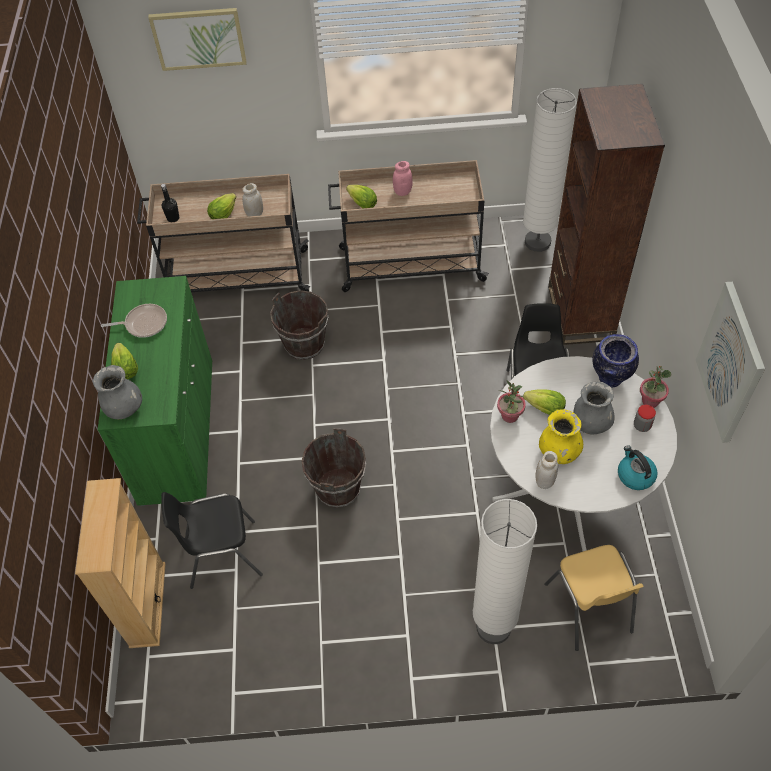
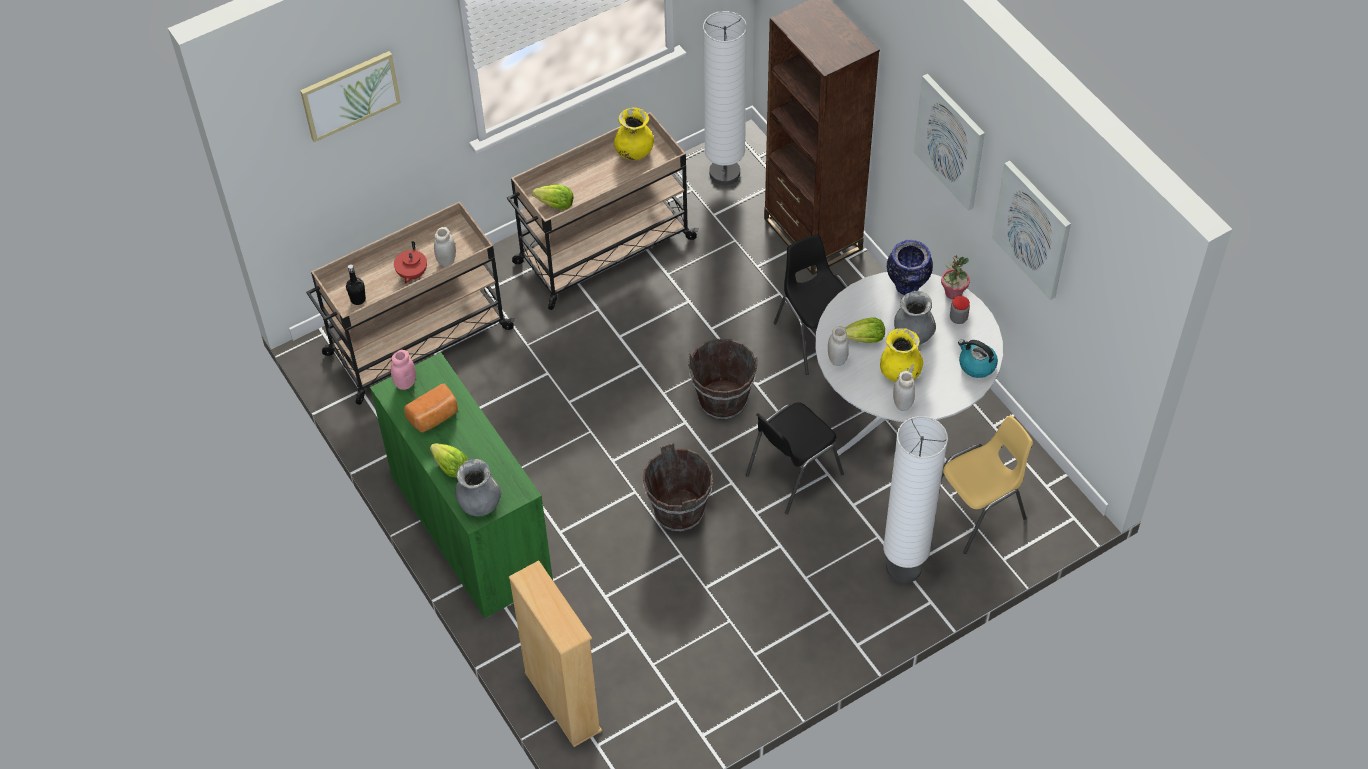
camera: 30 degrees left, 0 degrees up
frying pan [101,304,167,338] -> bread [404,384,458,432]
black chair [161,492,263,589] -> black chair moved to [746,402,844,514]
lettuce [207,193,236,219] -> red teapot [394,241,427,283]
brown bucket [270,290,328,360] -> brown bucket moved to [688,339,758,420]
pink jar [393,161,413,196] -> pink jar moved to [391,350,416,390]
potted plant [497,380,526,423] -> white jar [828,326,849,366]
yellow chair [544,545,644,651] -> yellow chair turned 75 degrees counterclockwise [941,415,1033,554]
none -> yellow vase [614,107,654,160]
none -> picture [914,74,985,211]

